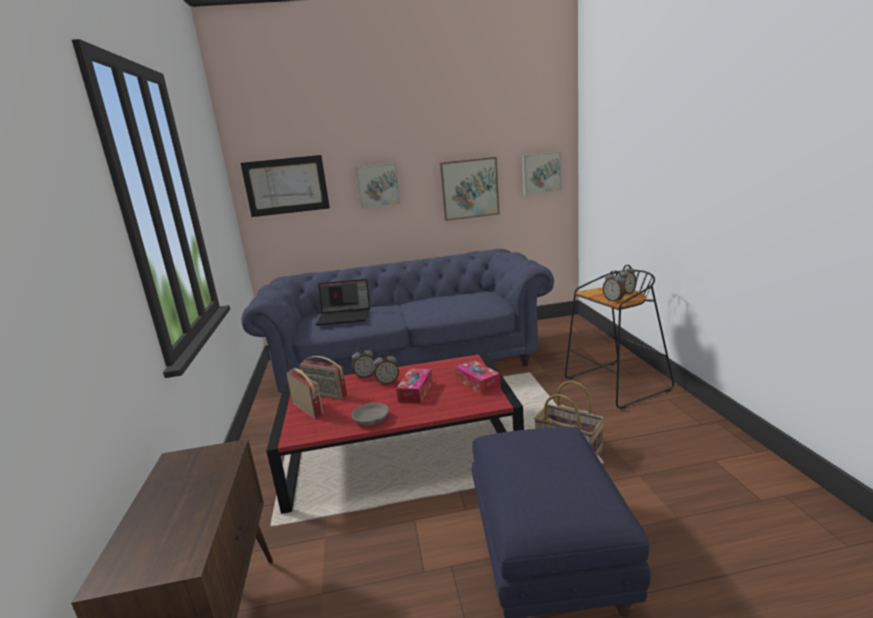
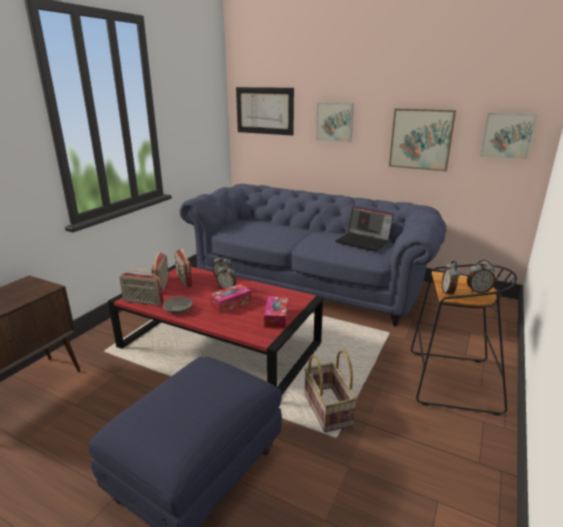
camera: 35 degrees right, 5 degrees up
laptop [316,279,370,326] -> laptop moved to [335,206,394,251]
none -> radio [119,269,164,306]

